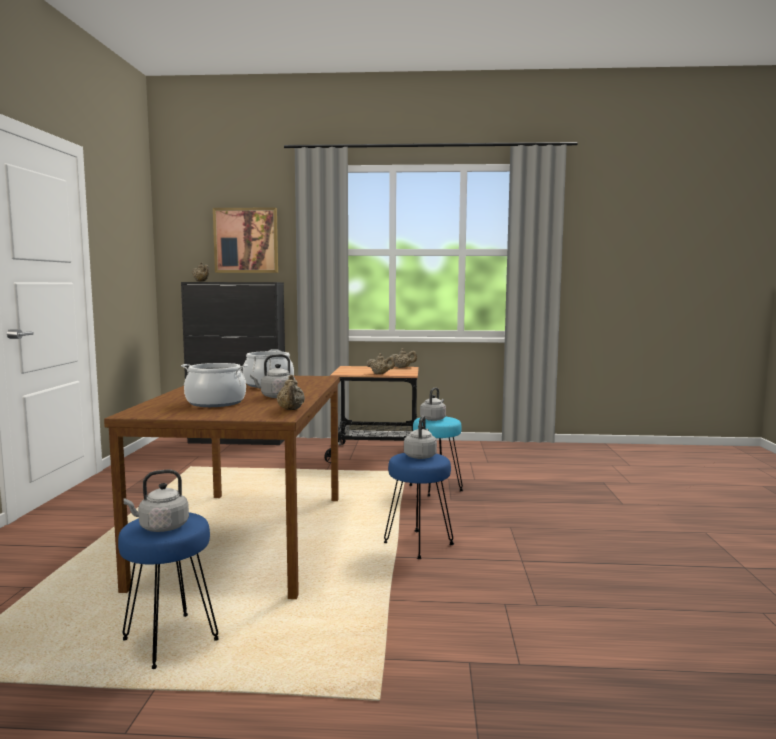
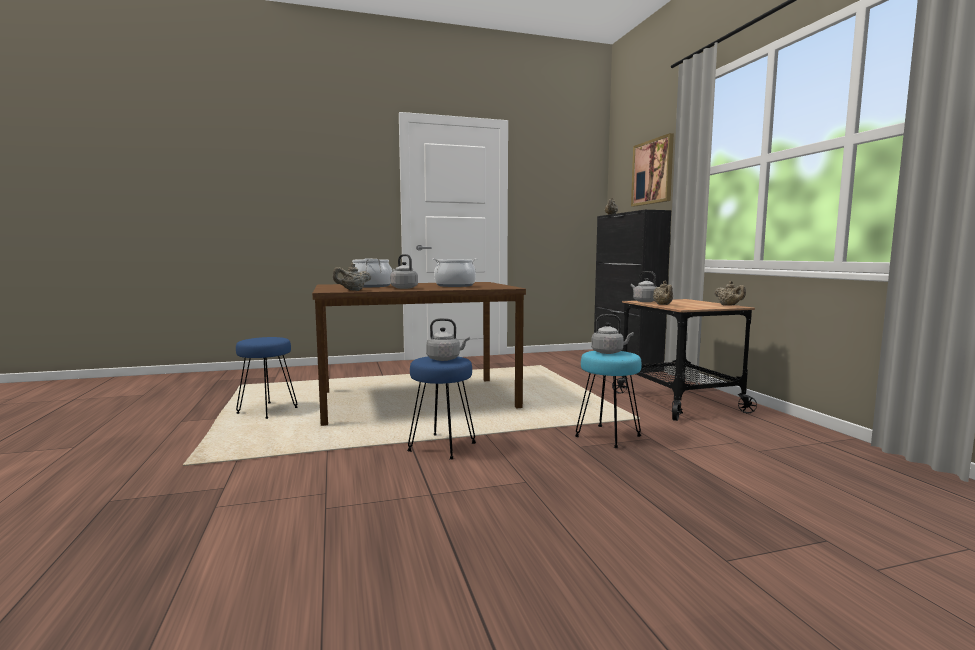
camera: 70 degrees right, 0 degrees up
grey kettle [123,470,189,532] -> grey kettle moved to [631,271,656,302]

